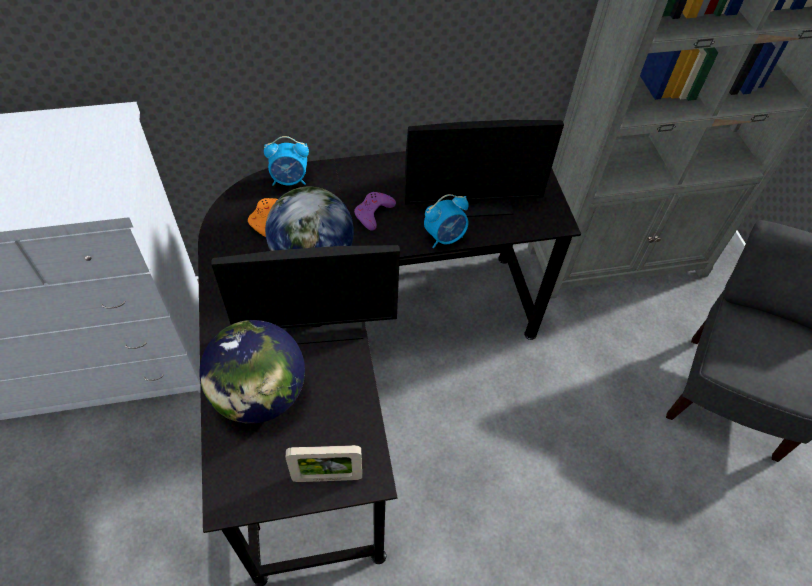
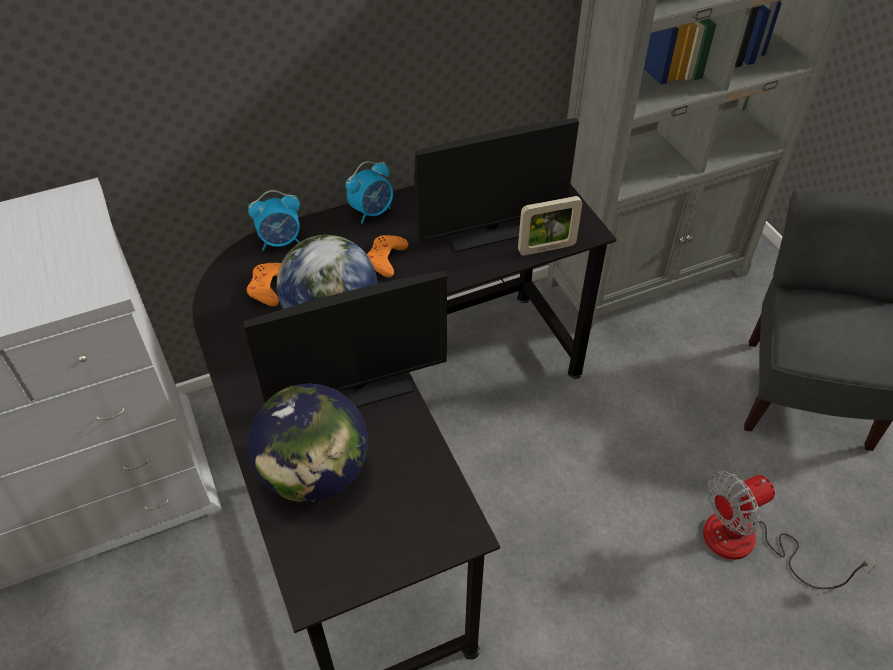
camera: 10 degrees left, 5 degrees down
picture frame [285,445,362,482] -> picture frame moved to [518,196,582,256]
purple game controller [354,192,396,231] -> orange game controller [367,235,408,277]
alarm clock [424,194,469,248] -> alarm clock moved to [346,161,393,224]
none -> fan [703,471,876,589]

